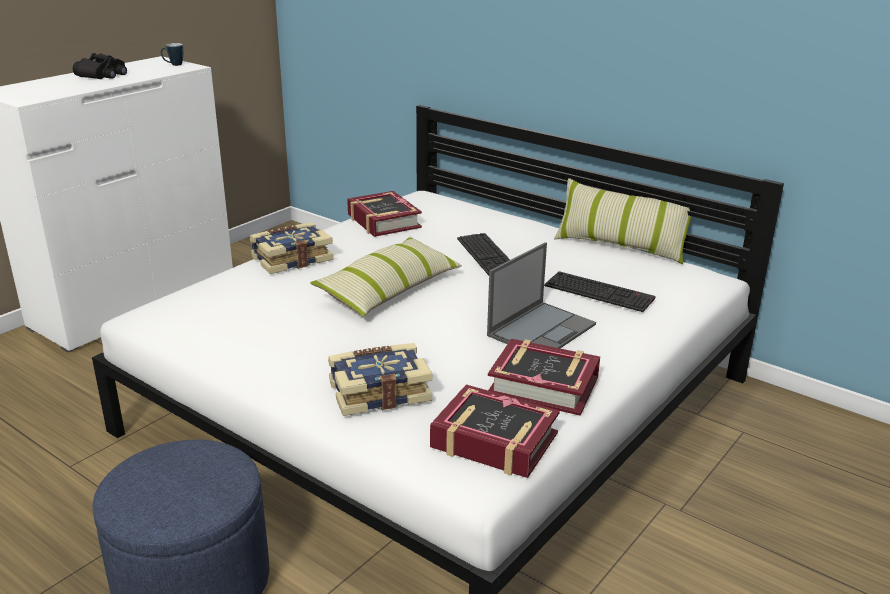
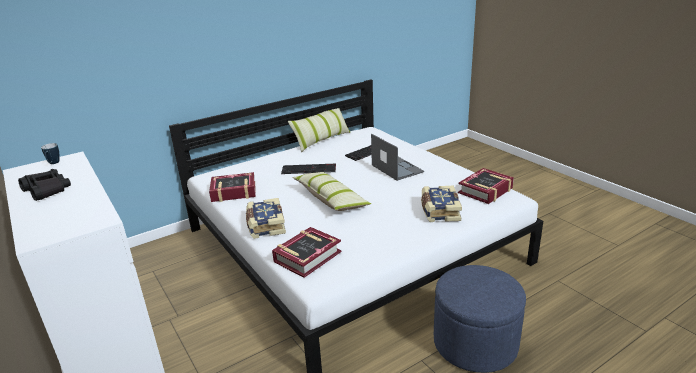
camera: 70 degrees left, 0 degrees up
book [488,339,600,416] -> book moved to [272,227,342,278]

